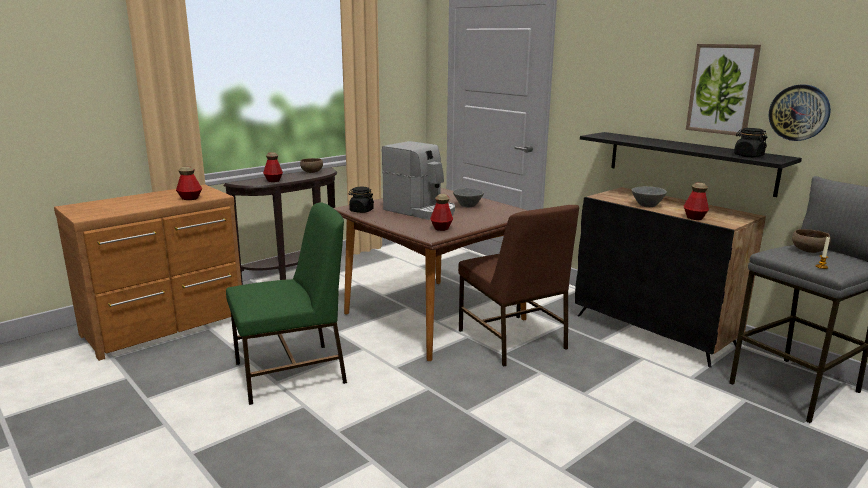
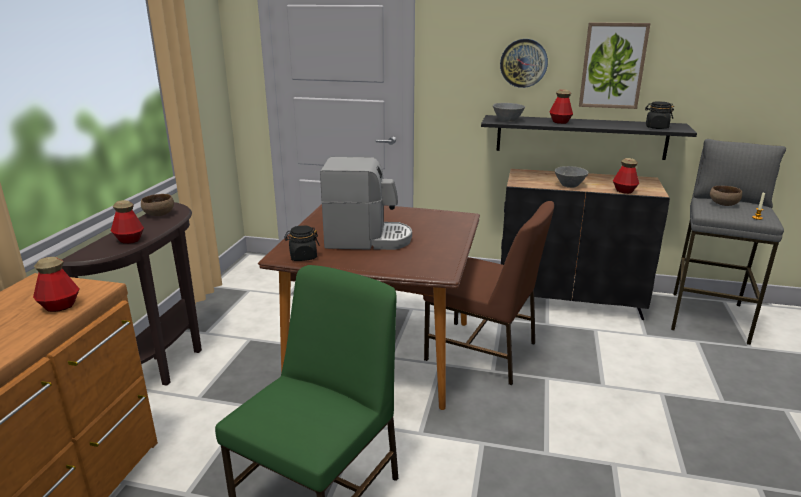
camera: 35 degrees left, 5 degrees up
bottle [430,194,453,231] -> bottle moved to [549,89,573,124]
grey bowl [453,188,484,208] -> grey bowl moved to [493,103,525,122]
wall clock [768,84,831,141] -> wall clock moved to [500,39,548,88]

